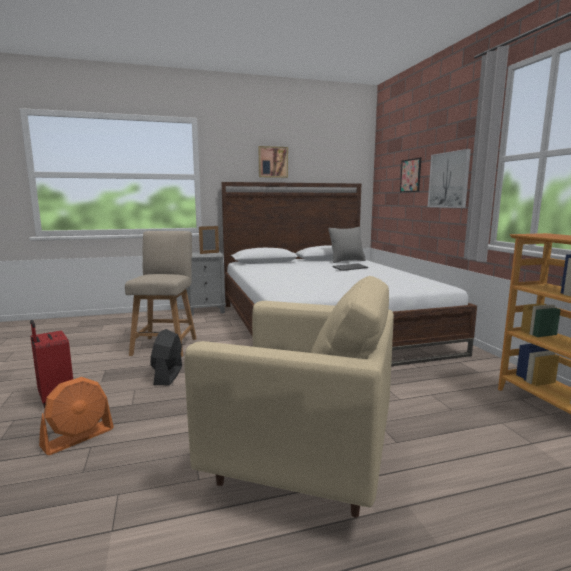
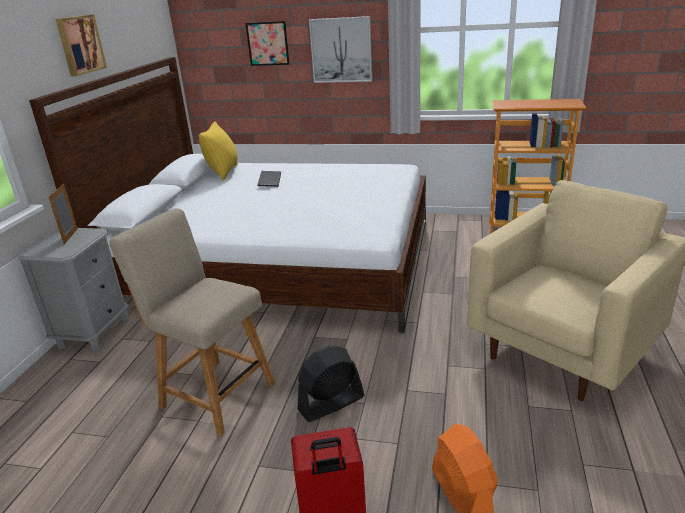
camera: 60 degrees left, 15 degrees up
black fan [150,329,182,385] -> black fan turned 120 degrees clockwise [297,345,364,422]
grey pillow [328,227,366,263] -> yellow pillow [199,121,238,181]

